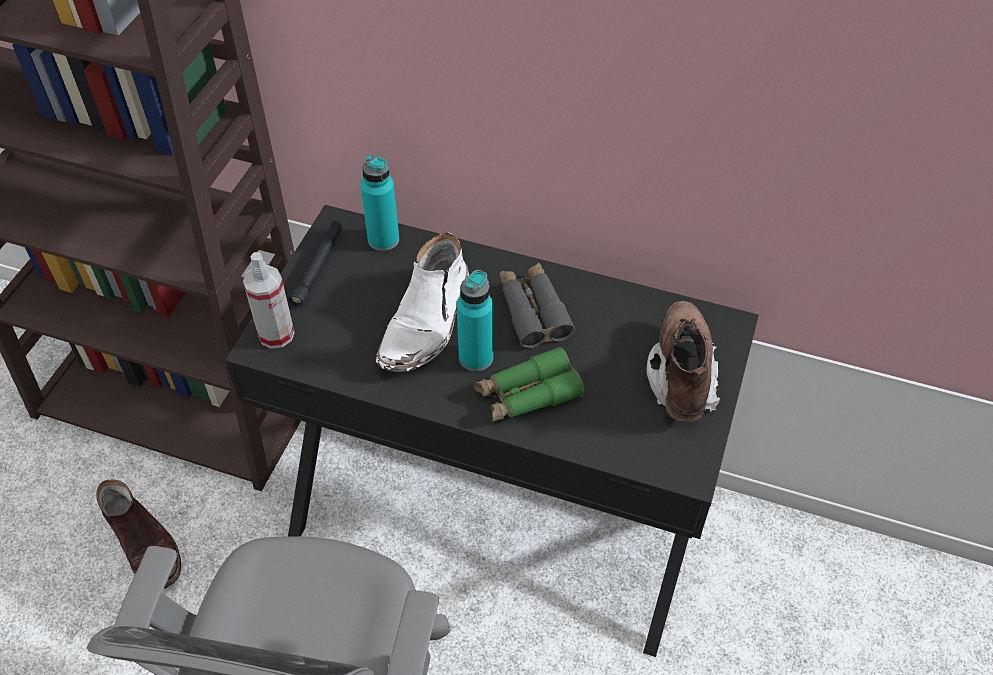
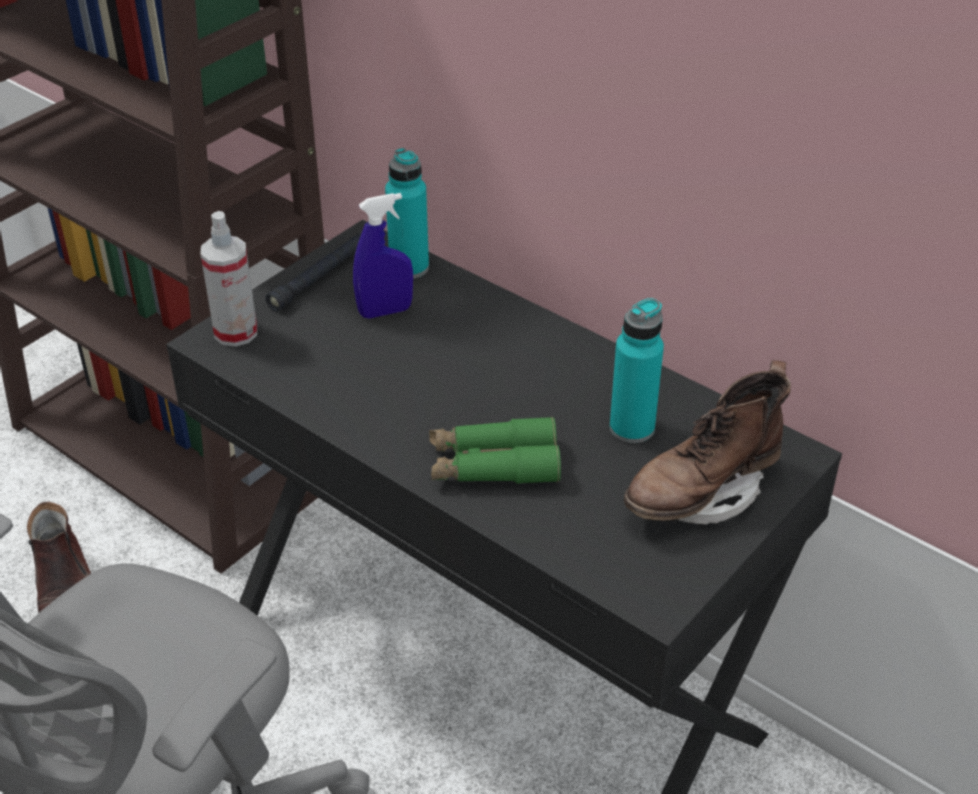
camera: 20 degrees right, 10 degrees down
white boot [376,232,469,372] -> none
turquoise bottle [456,270,493,371] -> turquoise bottle moved to [610,298,664,443]
grey binoculars [499,263,575,348] -> none
brown boot [647,301,720,422] -> brown boot turned 150 degrees counterclockwise [624,360,791,524]
none -> blue spray bottle [353,193,413,319]

